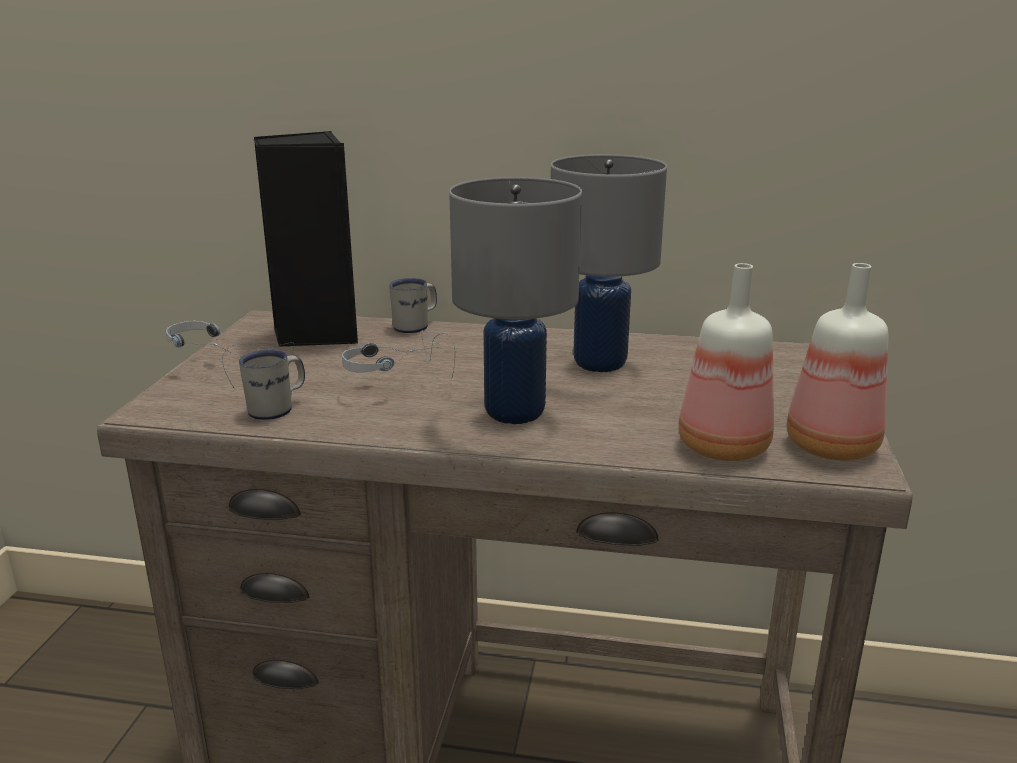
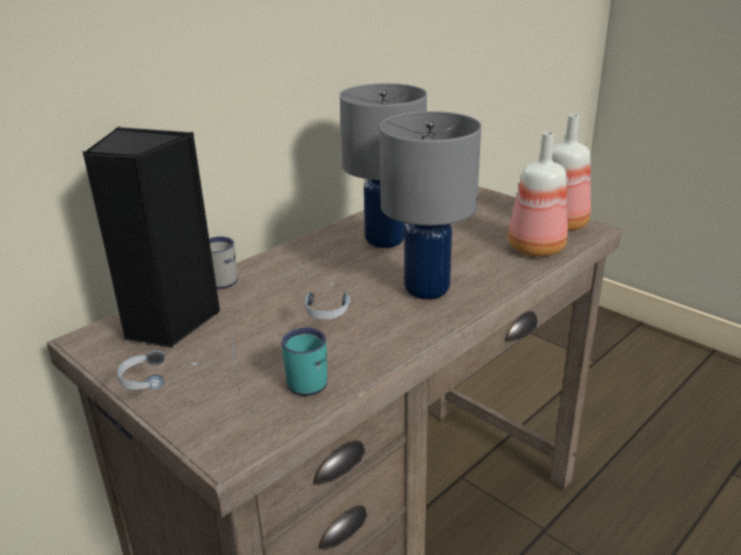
camera: 55 degrees left, 5 degrees up
white mug [239,349,305,420] -> turquoise mug [281,328,327,396]

